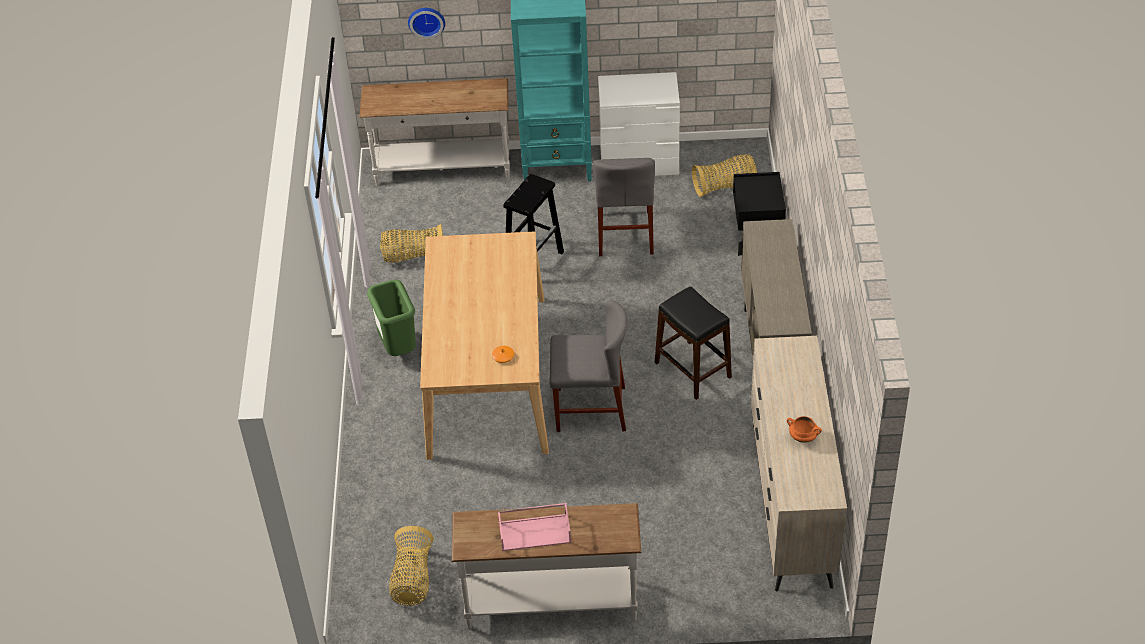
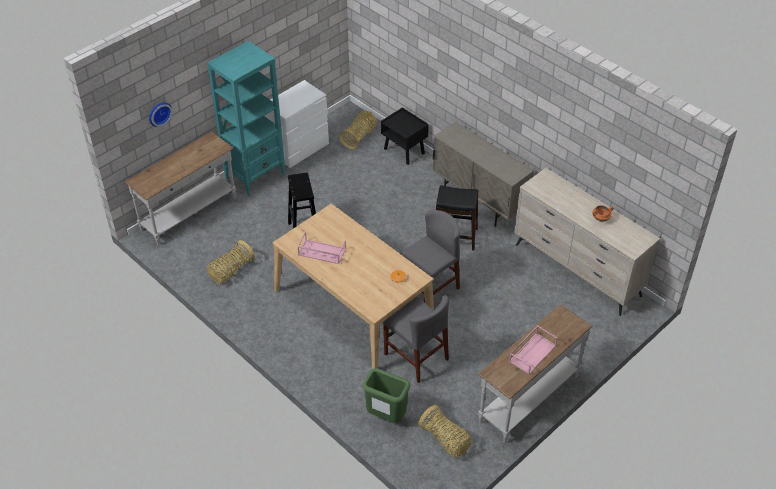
camera: 45 degrees left, 0 degrees up
green trash can [367,279,416,356] -> green trash can moved to [362,368,411,423]
grey chair [593,158,655,256] -> grey chair moved to [382,295,449,383]
none -> pink tray [297,232,346,264]

